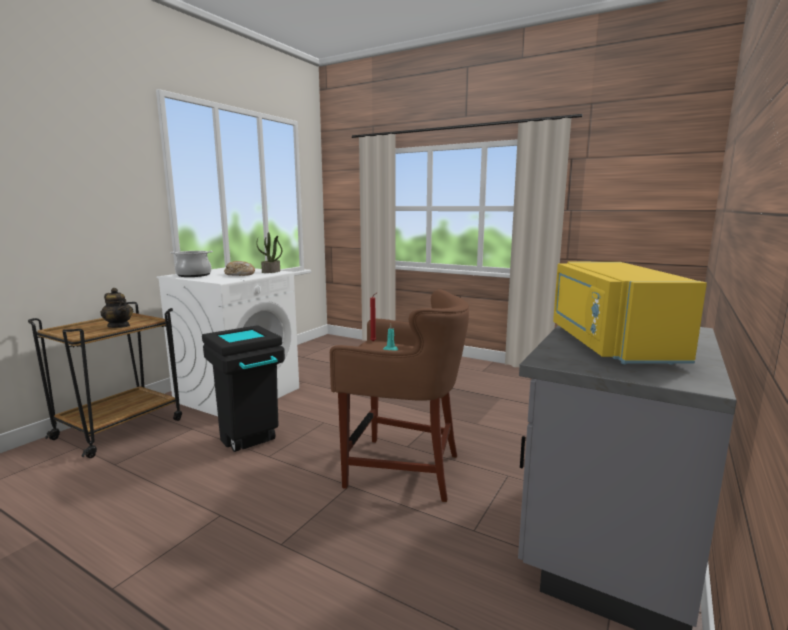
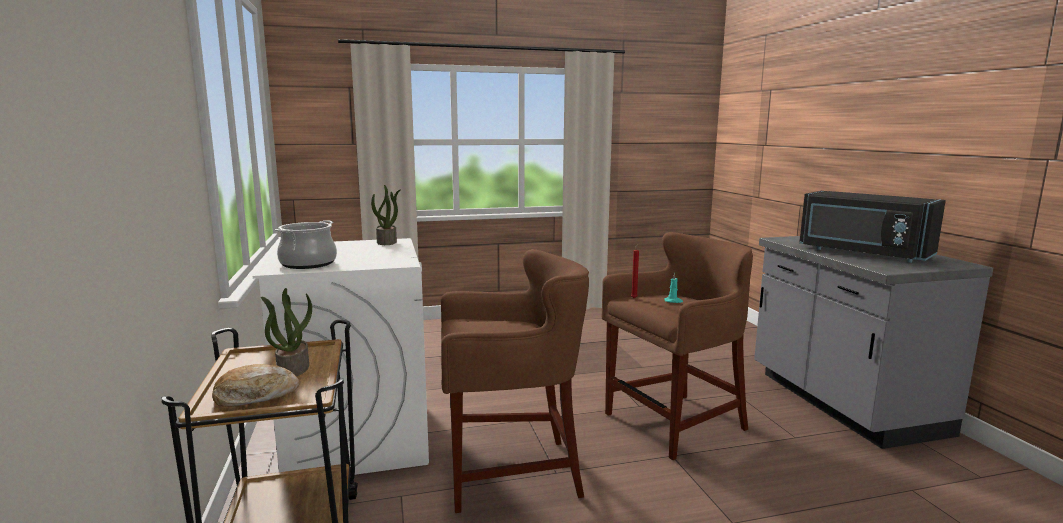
camera: 45 degrees left, 0 degrees up
teapot [100,288,133,328] -> potted plant [261,288,312,376]
black trash can [202,325,285,452] -> brown stool [441,249,589,513]
bread [224,261,255,276] -> bread moved to [212,364,300,407]
yellow microwave [553,262,707,365] -> black microwave [799,191,946,263]

